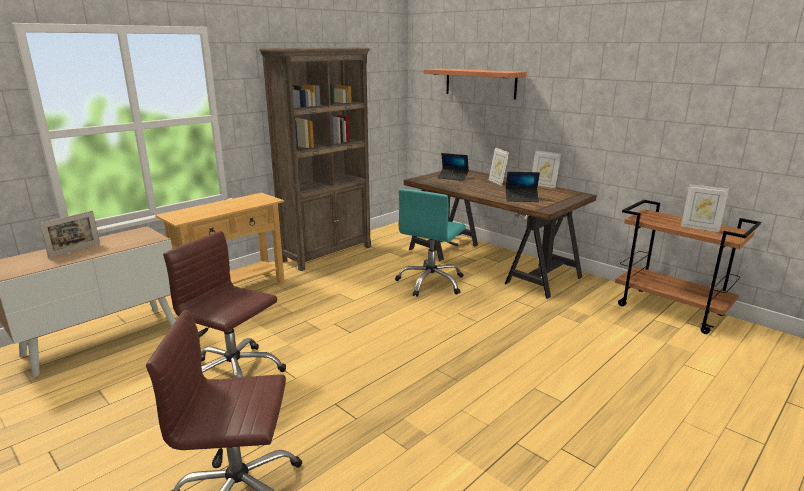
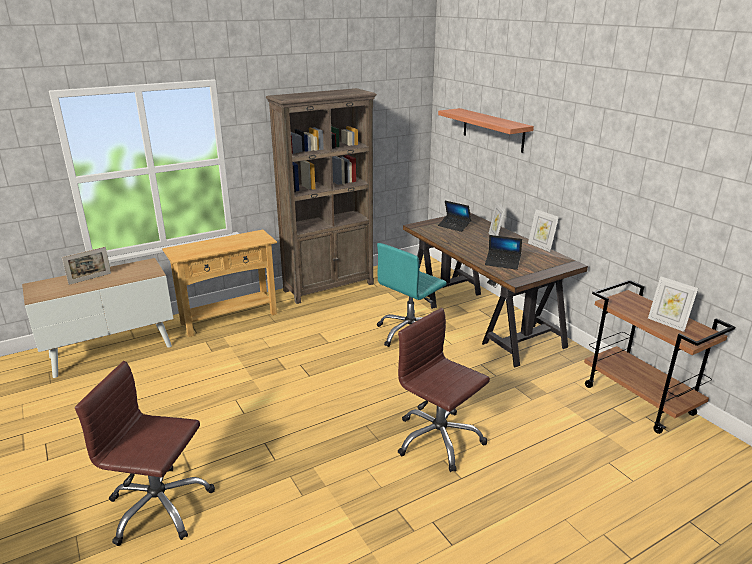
camera: 15 degrees right, 5 degrees up
brown office chair [163,231,286,378] -> brown office chair moved to [397,308,490,472]

